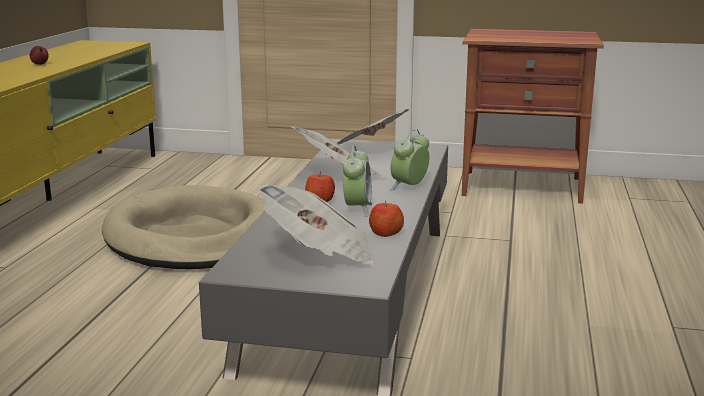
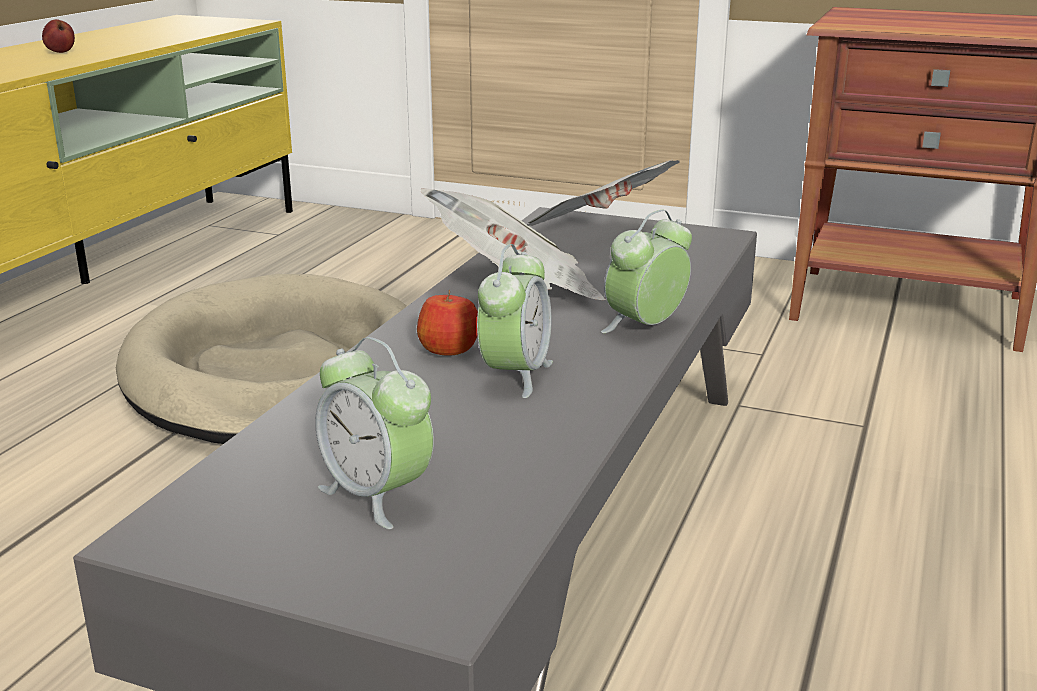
camera: 10 degrees right, 5 degrees up
newspaper [258,184,373,265] -> alarm clock [315,337,434,529]
apple [369,200,404,237] -> none

